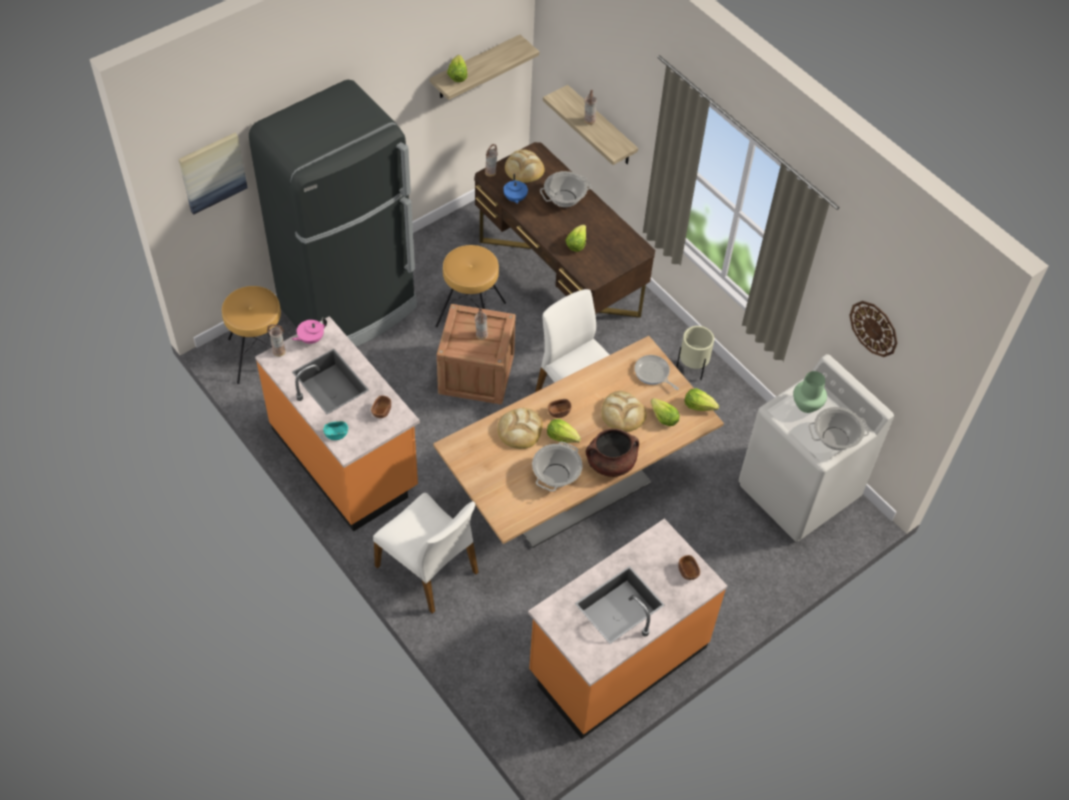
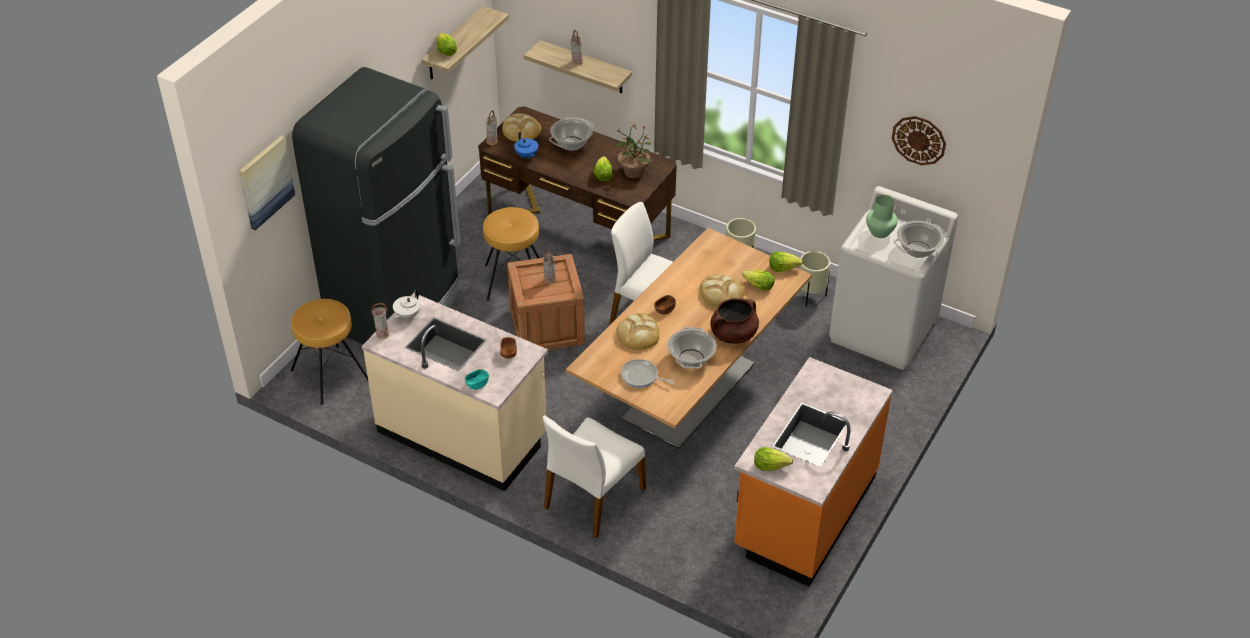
camera: 20 degrees left, 10 degrees down
orange counter [255,316,420,532] -> beige counter [362,293,548,491]
pink teapot [291,318,327,344] -> white teapot [393,290,420,320]
white chair [373,493,478,614] -> white chair turned 105 degrees clockwise [543,415,646,538]
lettuce [547,419,581,443] -> lettuce moved to [754,447,793,471]
frying pan [634,355,679,390] -> frying pan moved to [621,359,674,388]
brown bowl [678,555,700,580] -> none
none -> potted plant [613,123,652,178]
none -> beige planter [799,251,830,307]

